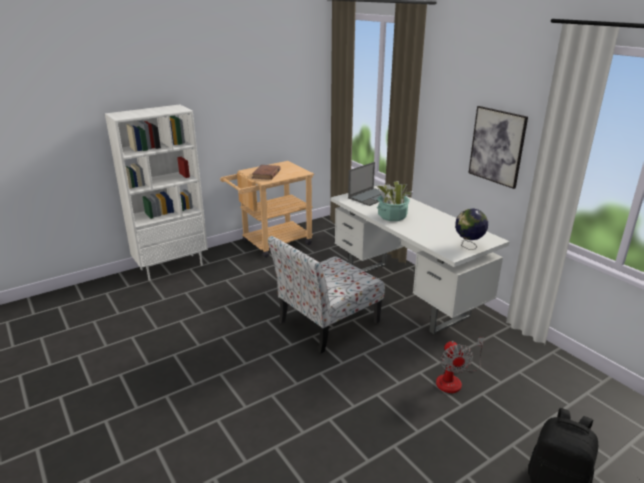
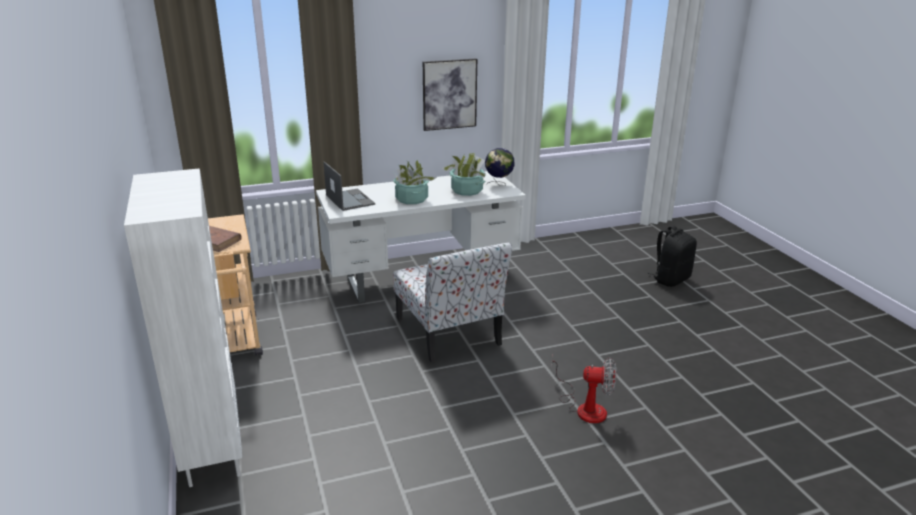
camera: 75 degrees left, 0 degrees up
fan [436,338,484,393] -> fan moved to [551,357,616,423]
none -> potted plant [441,153,486,196]

